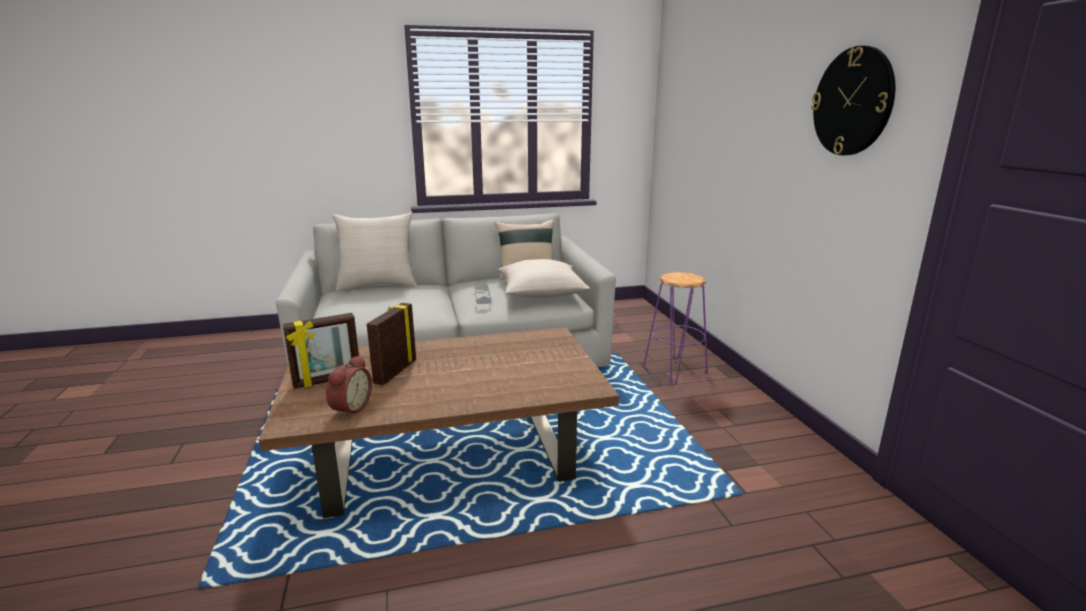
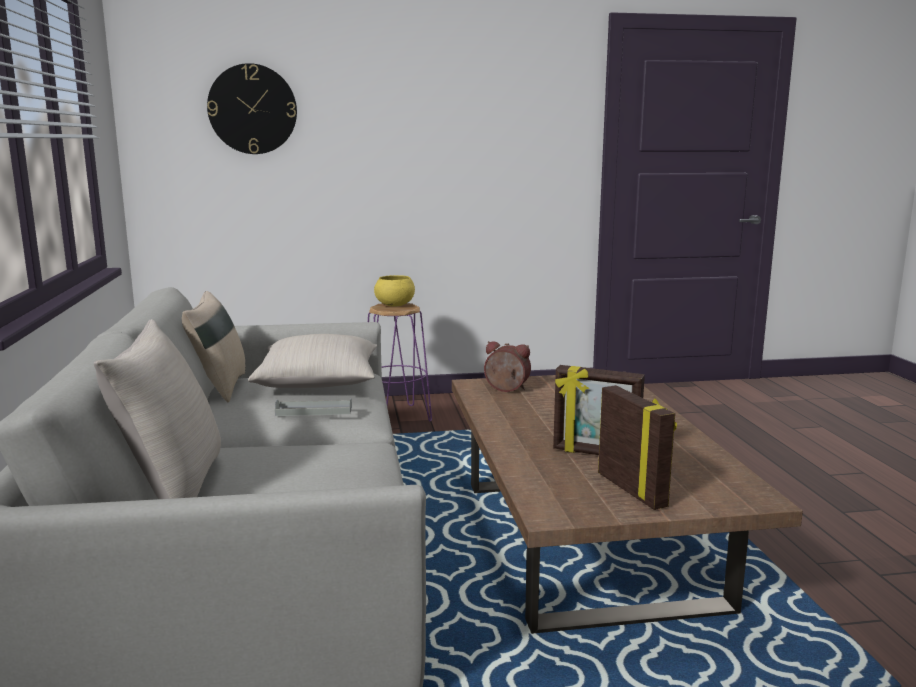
camera: 85 degrees left, 5 degrees down
alarm clock [326,355,372,419] -> alarm clock moved to [484,341,531,392]
wall clock [811,46,895,155] -> wall clock moved to [207,63,297,154]
none -> yellow bowl [374,275,415,306]

